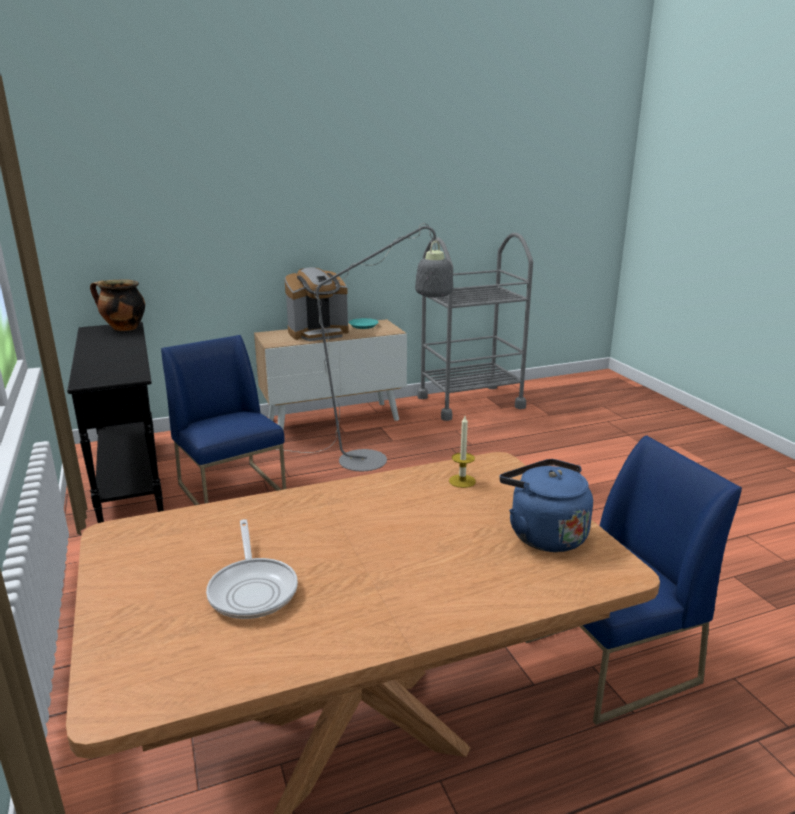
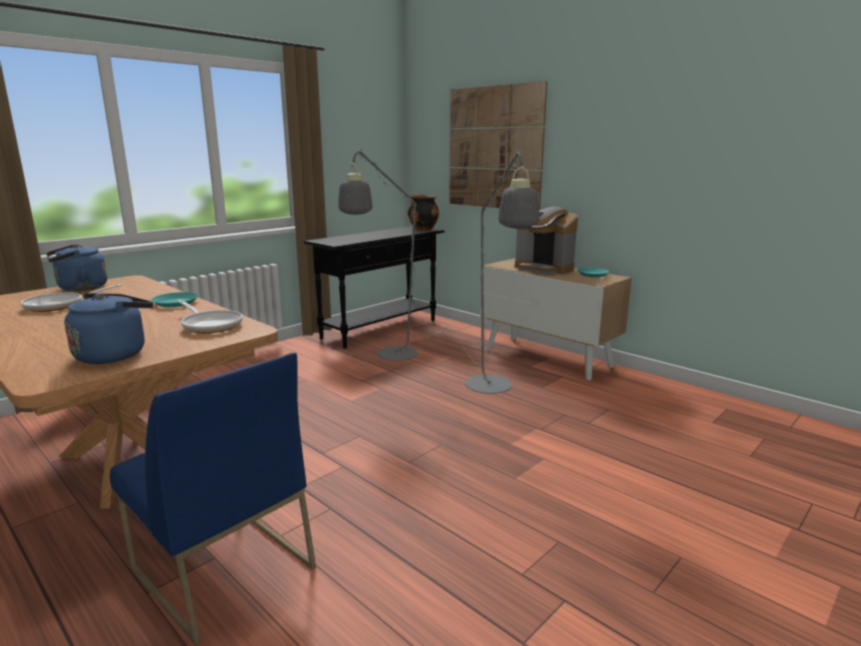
camera: 65 degrees right, 5 degrees down
blue chair [161,335,286,505] -> grey floor lamp [338,149,453,361]
grey cart [417,233,533,421] -> none
candle [449,416,476,488] -> frying pan [177,300,243,333]
none -> blue kettle [46,244,107,291]
none -> turquoise plate [151,292,198,307]
none -> picture [449,81,547,210]

